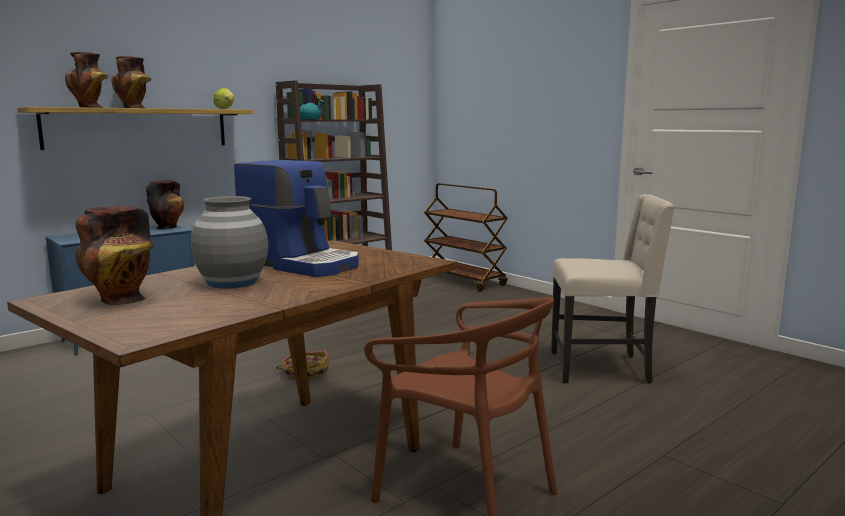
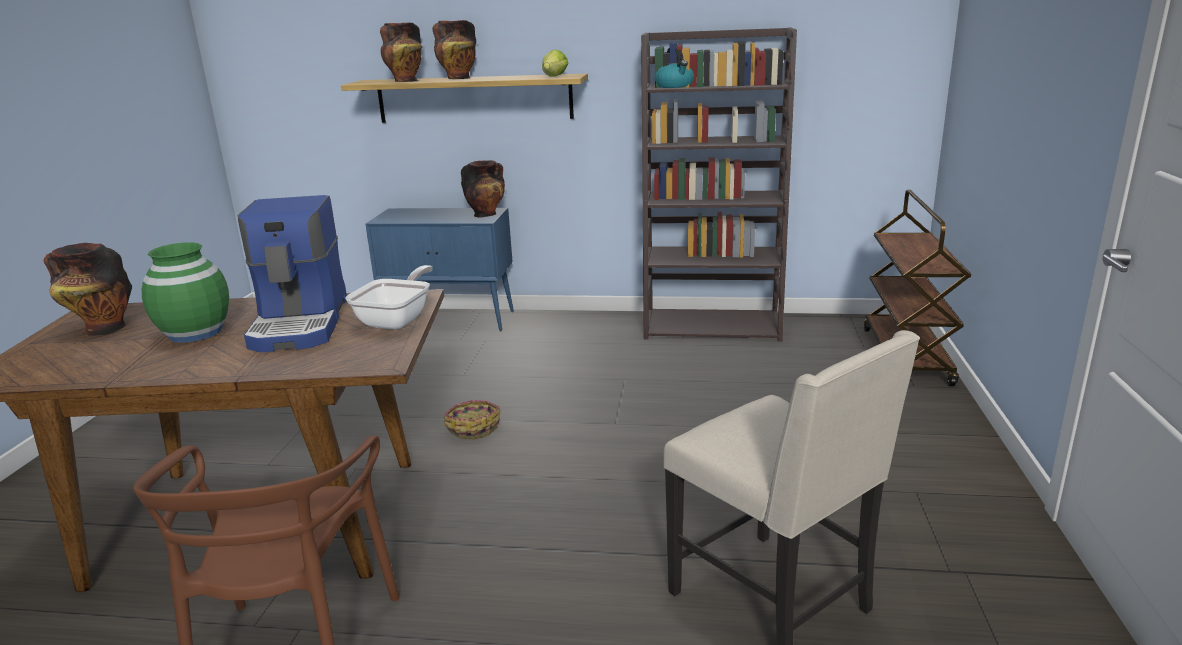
camera: 50 degrees right, 10 degrees up
grey vase [191,196,268,288] -> green vase [142,242,229,343]
none -> frying pan [345,265,433,330]

